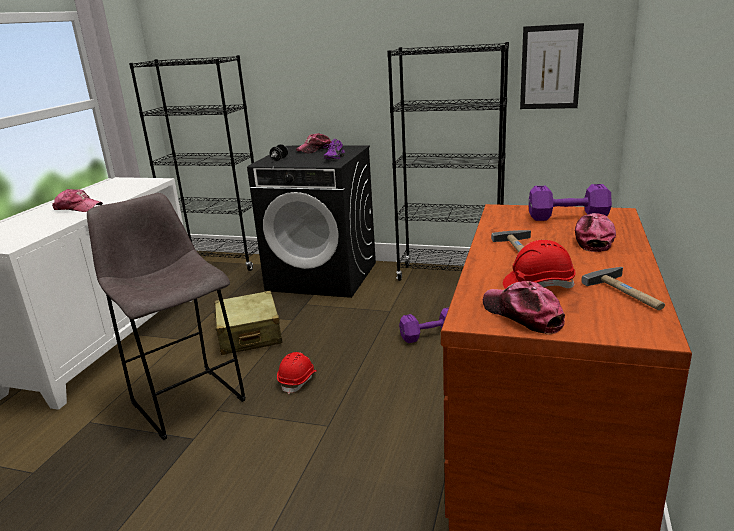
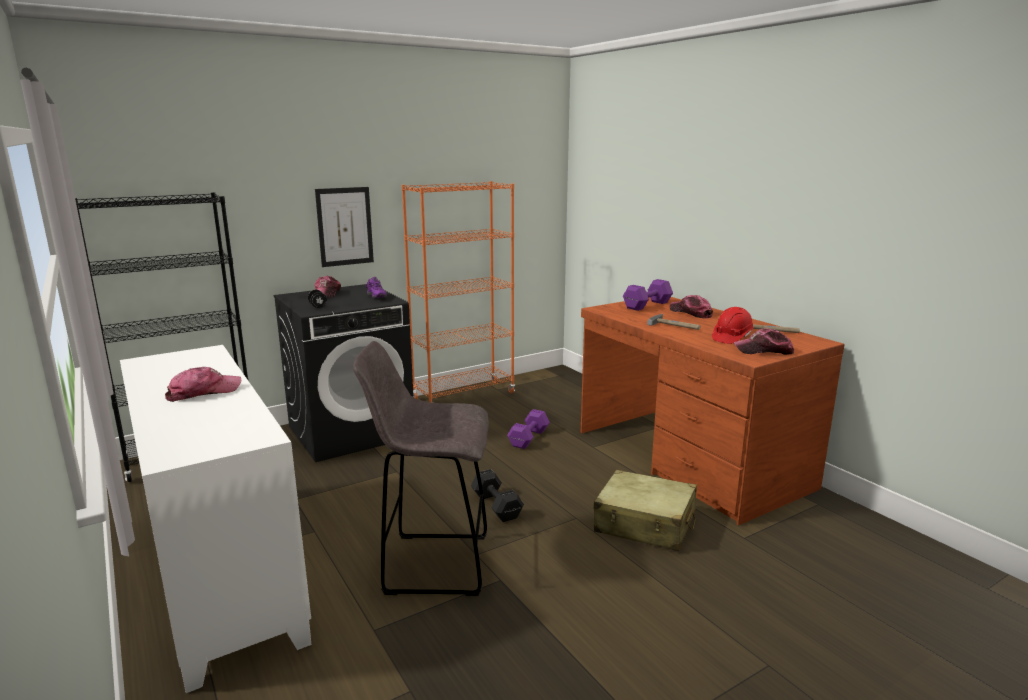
camera: 50 degrees left, 5 degrees down
beige suitcase [214,291,283,355] -> beige suitcase moved to [594,470,697,551]
red hard hat [277,352,317,394] -> black dumbbell [471,469,524,522]
black bookcase [387,42,509,281] -> orange bookcase [402,181,515,403]
picture [520,23,584,109] -> picture moved to [315,187,374,267]

